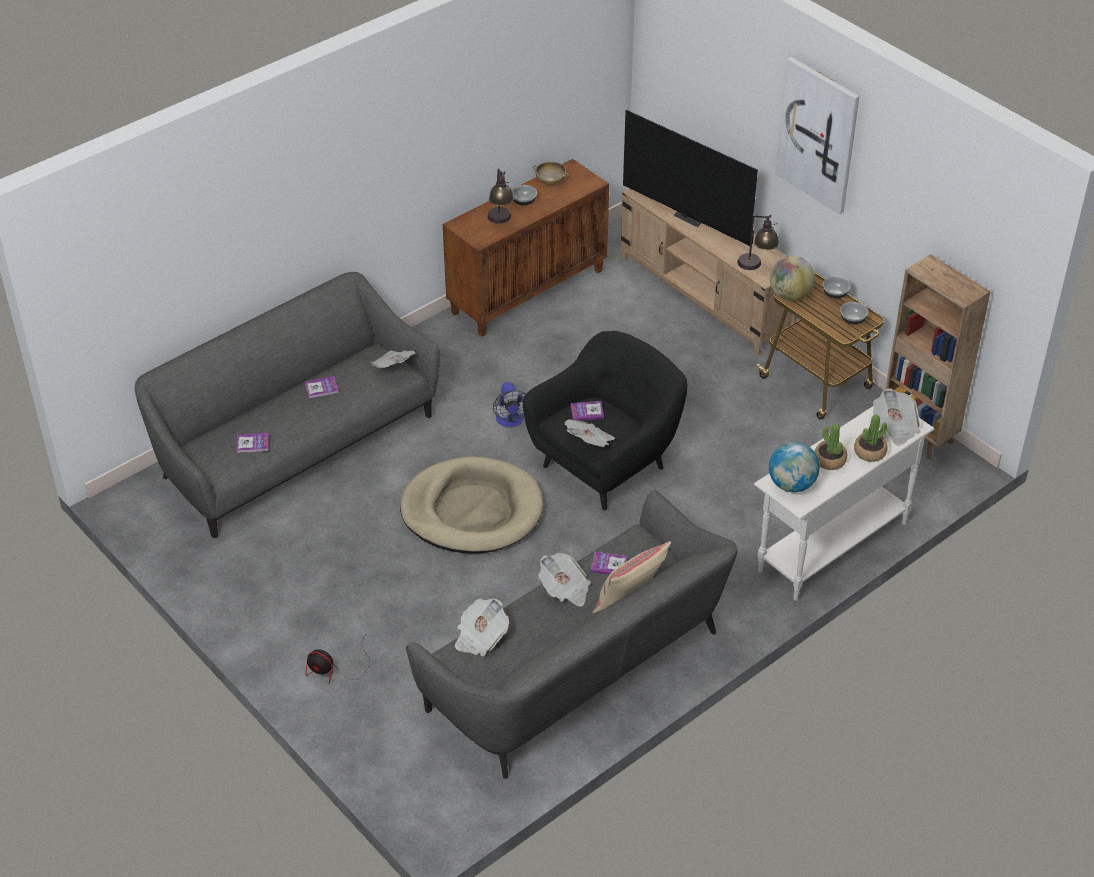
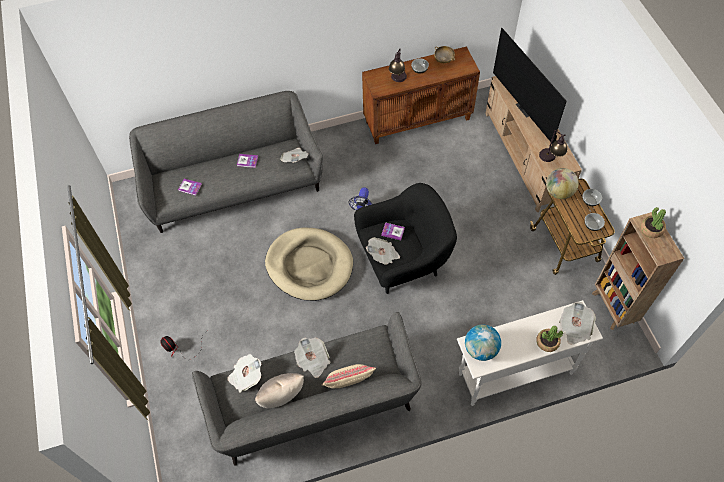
camera: 25 degrees right, 15 degrees up
book [590,552,627,575] -> none
picture [775,57,859,214] -> none
potted plant [814,424,847,470] -> potted plant moved to [640,207,666,238]
none -> beige pillow [255,373,304,408]

